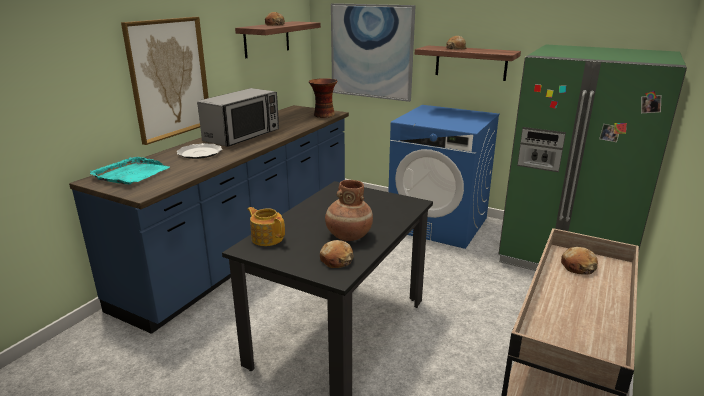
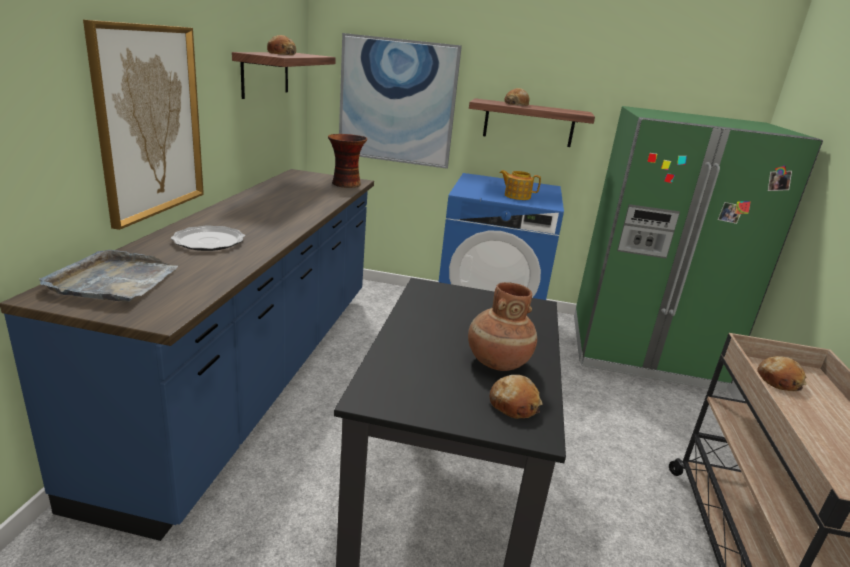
camera: 20 degrees left, 0 degrees up
turquoise tray [90,157,169,185] -> grey tray [39,250,178,301]
microwave [197,88,279,147] -> none
teapot [247,207,285,246] -> teapot moved to [499,170,541,200]

